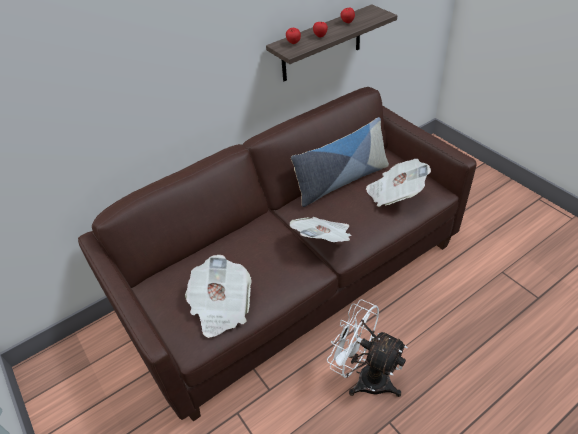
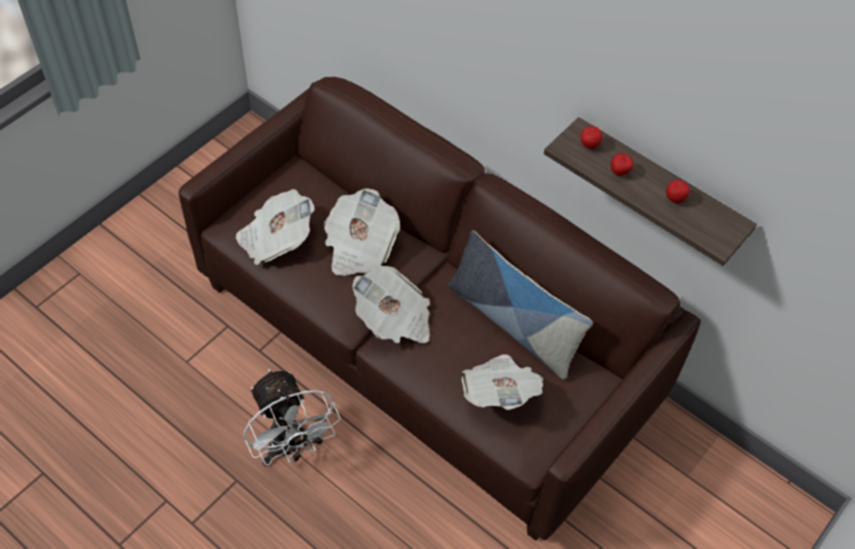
camera: 70 degrees right, 10 degrees up
white fan [327,299,408,397] -> white fan turned 135 degrees clockwise [244,369,341,466]
none -> newspaper [324,188,400,276]

